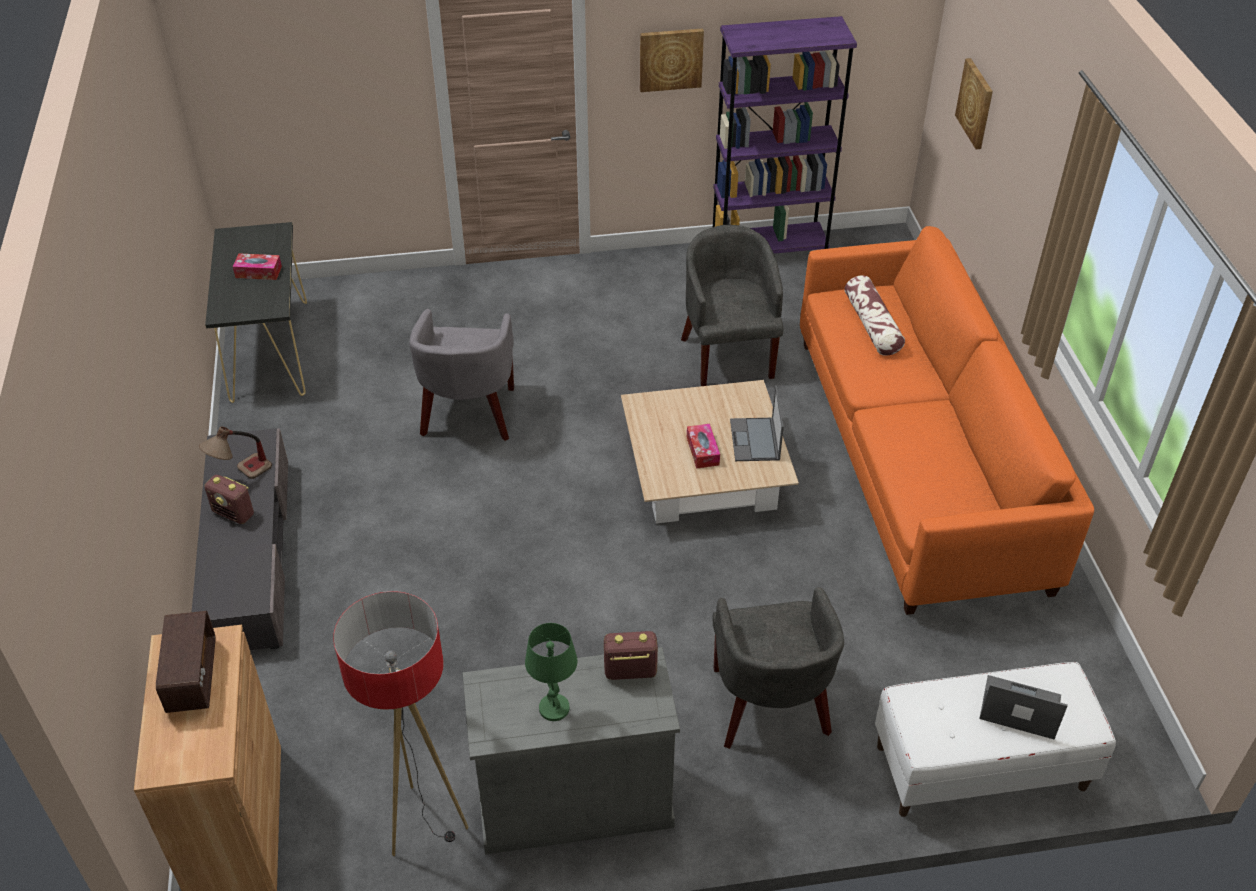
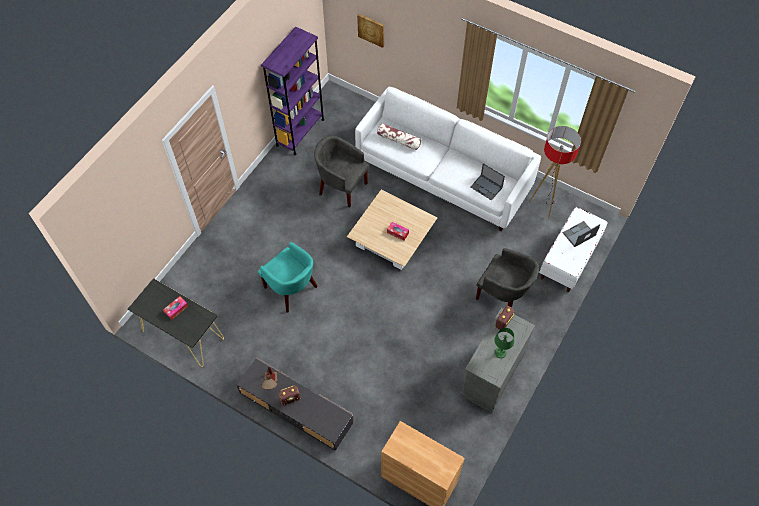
camera: 50 degrees left, 15 degrees up
radio [156,611,216,713] -> none
floor lamp [333,591,468,856] -> floor lamp moved to [529,126,581,218]
grey armchair [409,309,514,441] -> turquoise armchair [258,242,317,313]
picture [640,28,704,92] -> none
laptop [730,385,784,461] -> laptop moved to [470,163,505,201]
orange sofa [800,226,1094,615] -> white sofa [355,87,541,231]

